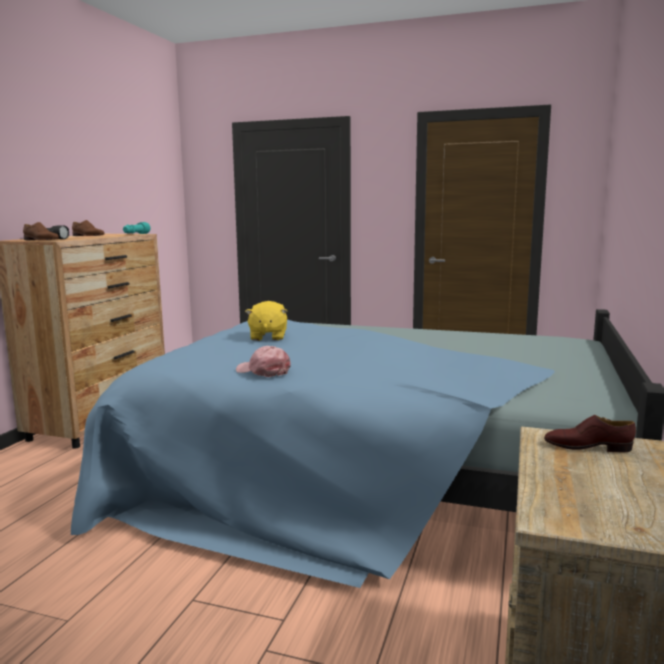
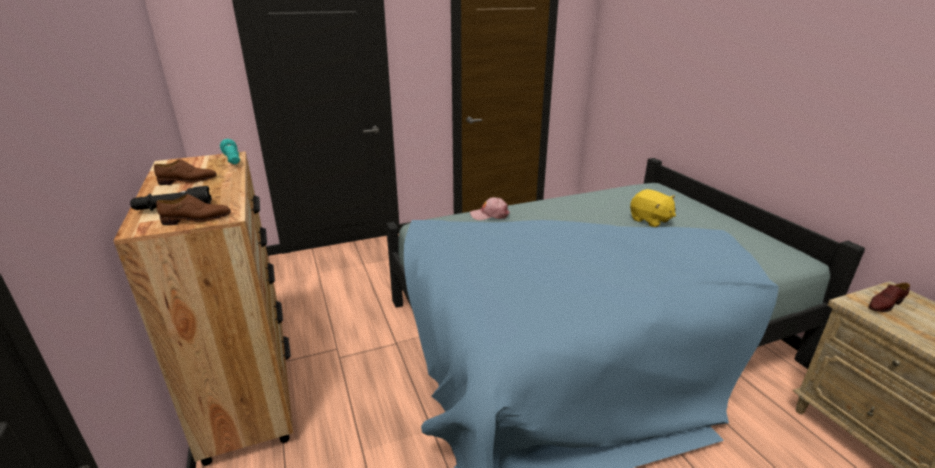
camera: 40 degrees left, 15 degrees up
pink cap [236,346,291,377] -> pink cap moved to [470,197,510,220]
yellow plush toy [245,301,287,341] -> yellow plush toy moved to [630,189,676,227]

